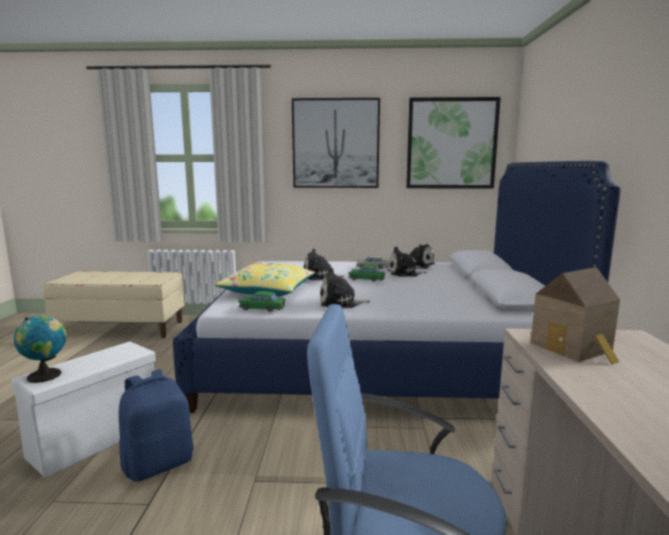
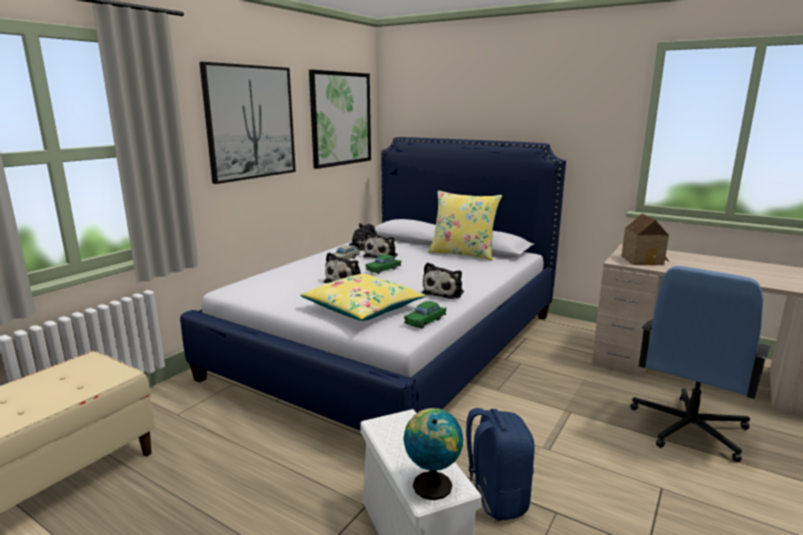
camera: 60 degrees left, 5 degrees up
none -> yellow pillow [428,190,502,261]

